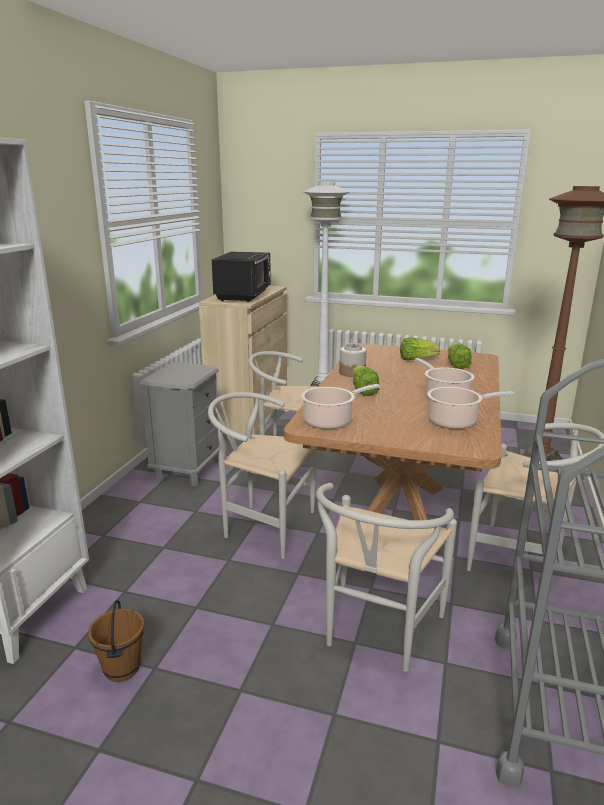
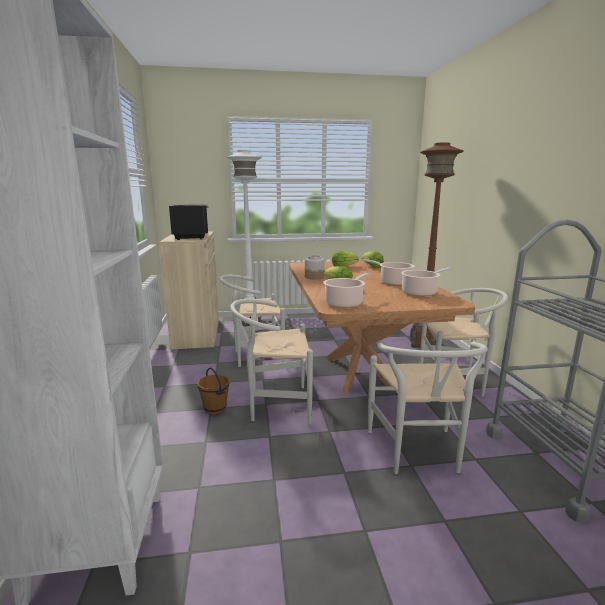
camera: 25 degrees left, 5 degrees down
brown bucket [88,600,144,682] -> brown bucket moved to [197,368,229,415]
grey nightstand [139,362,220,487] -> none

